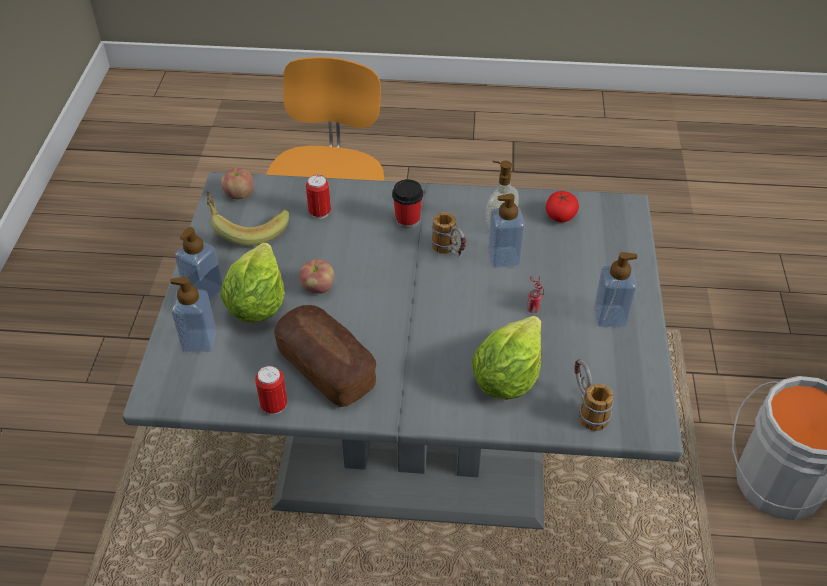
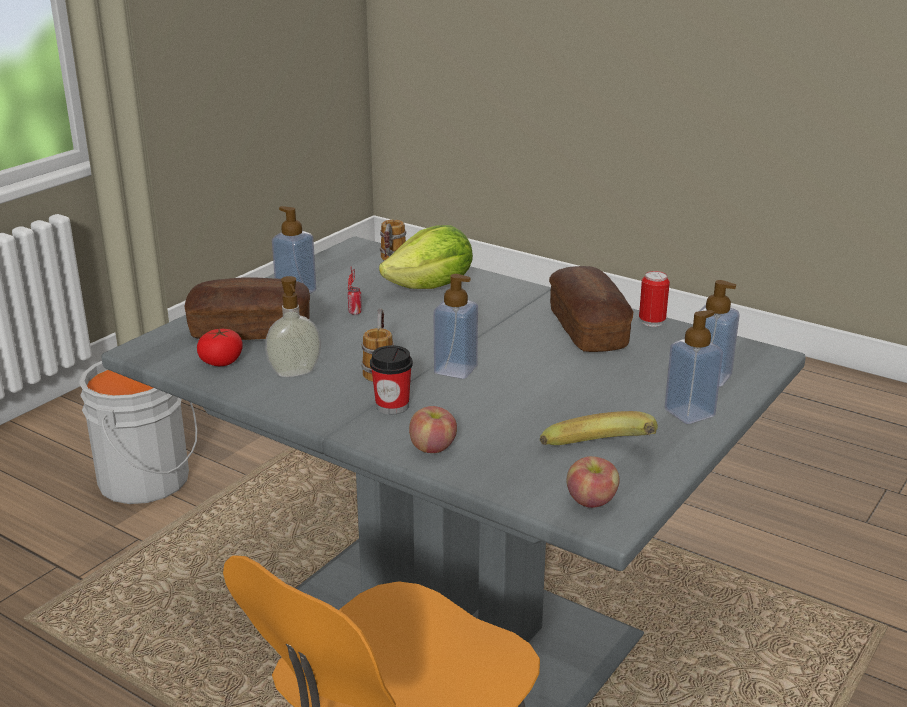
camera: 150 degrees left, 20 degrees down
lettuce [221,242,285,322] -> none
apple [299,259,334,294] -> apple moved to [409,406,457,453]
can [306,175,331,219] -> none
soap dispenser [488,193,525,268] -> soap dispenser moved to [433,274,478,379]
none -> bread [184,277,310,340]

